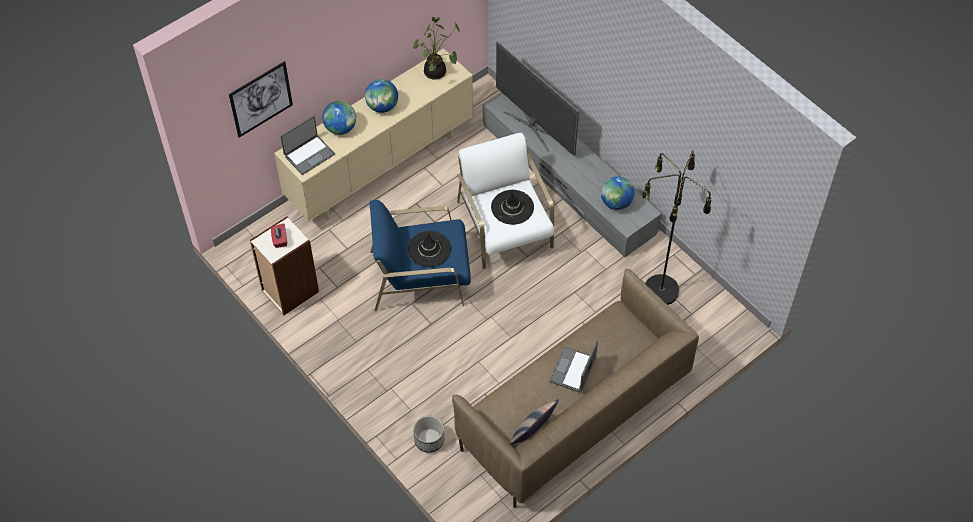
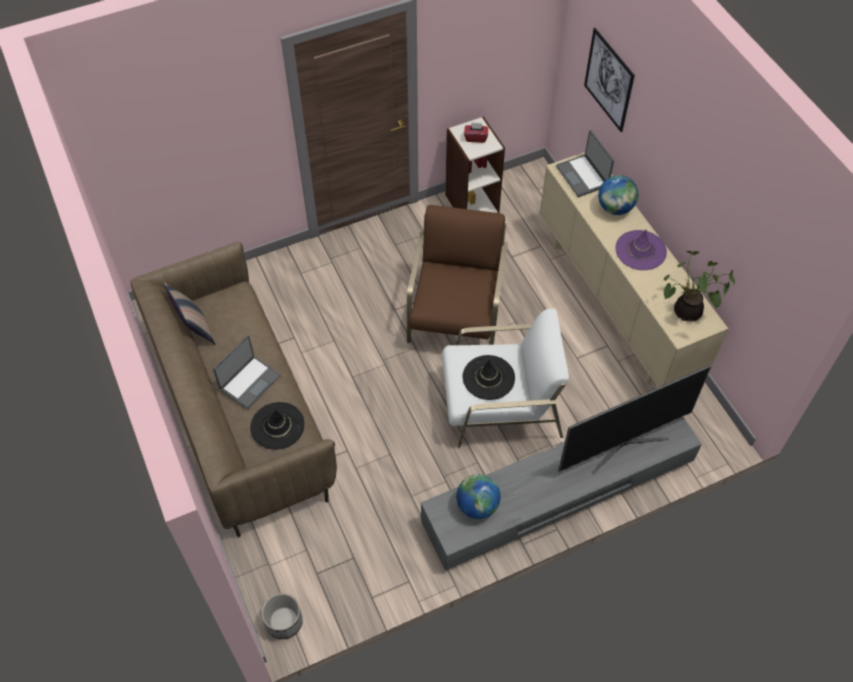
camera: 105 degrees right, 0 degrees up
globe [365,79,398,113] -> purple hat [615,230,667,270]
blue armchair [370,200,471,311] -> brown armchair [407,205,508,345]
black hat [408,231,451,267] -> black hat moved to [250,402,305,450]
planter [413,416,444,453] -> planter moved to [262,593,303,639]
laptop [550,340,598,392] -> laptop turned 90 degrees clockwise [213,335,281,409]
floor lamp [642,151,712,305] -> none

